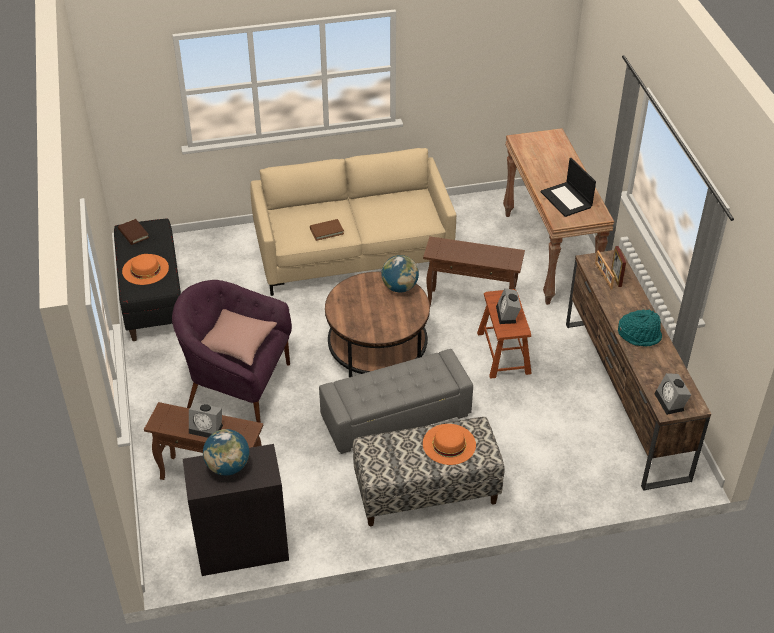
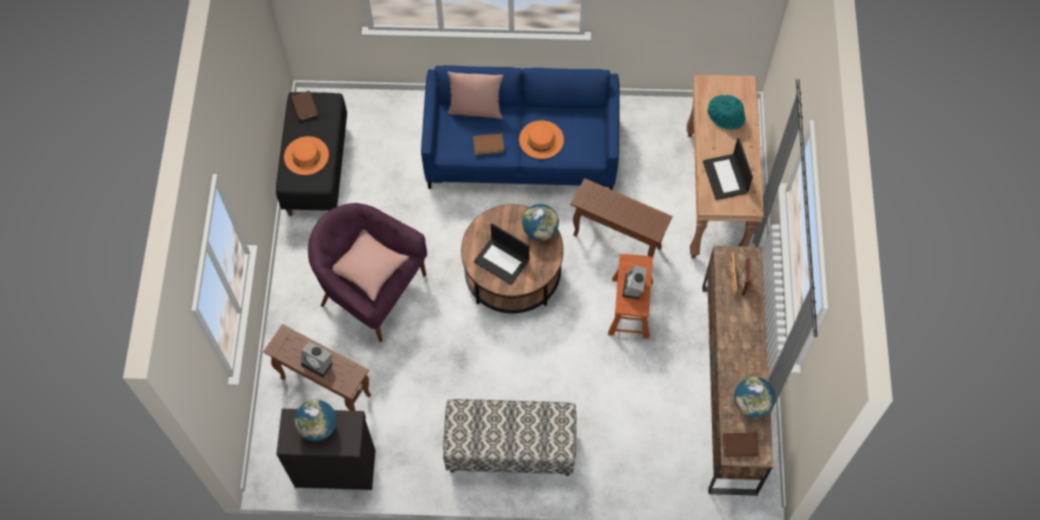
camera: 15 degrees right, 20 degrees up
beige sofa [250,148,456,296] -> blue sofa [421,65,620,190]
grey ottoman [319,349,473,454] -> none
orange hat [423,424,476,465] -> orange hat moved to [519,120,564,159]
turquoise hat [618,309,662,346] -> turquoise hat moved to [708,95,745,130]
alarm clock [654,373,691,415] -> brown book [723,433,759,457]
none -> pink pillow [447,72,503,119]
none -> laptop [474,223,529,285]
none -> globe [734,377,775,417]

